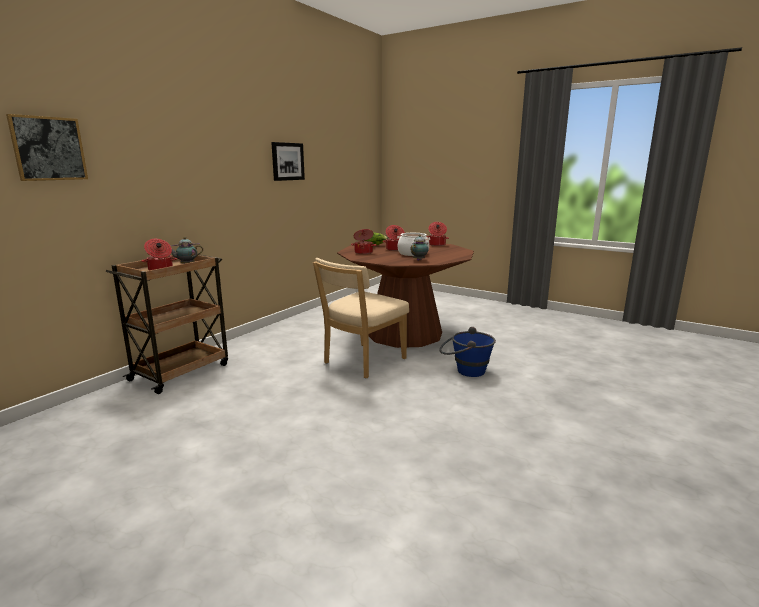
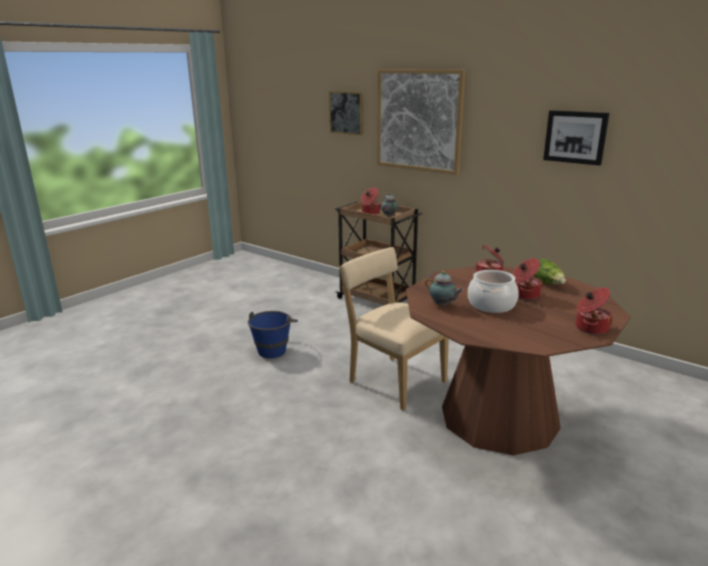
camera: 95 degrees right, 5 degrees up
blue bucket [439,327,496,377] -> blue bucket moved to [248,311,298,358]
none -> picture [377,69,466,175]

